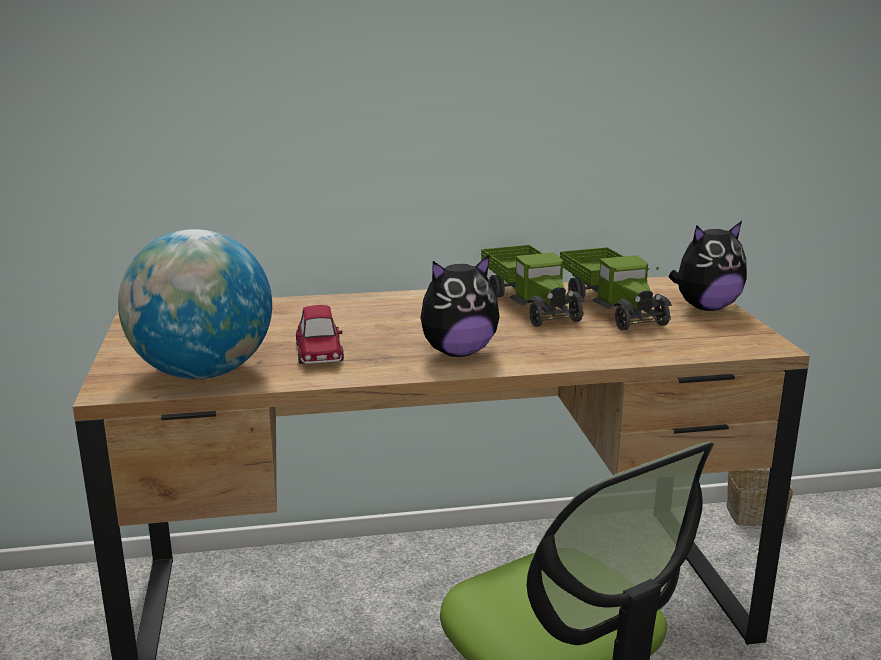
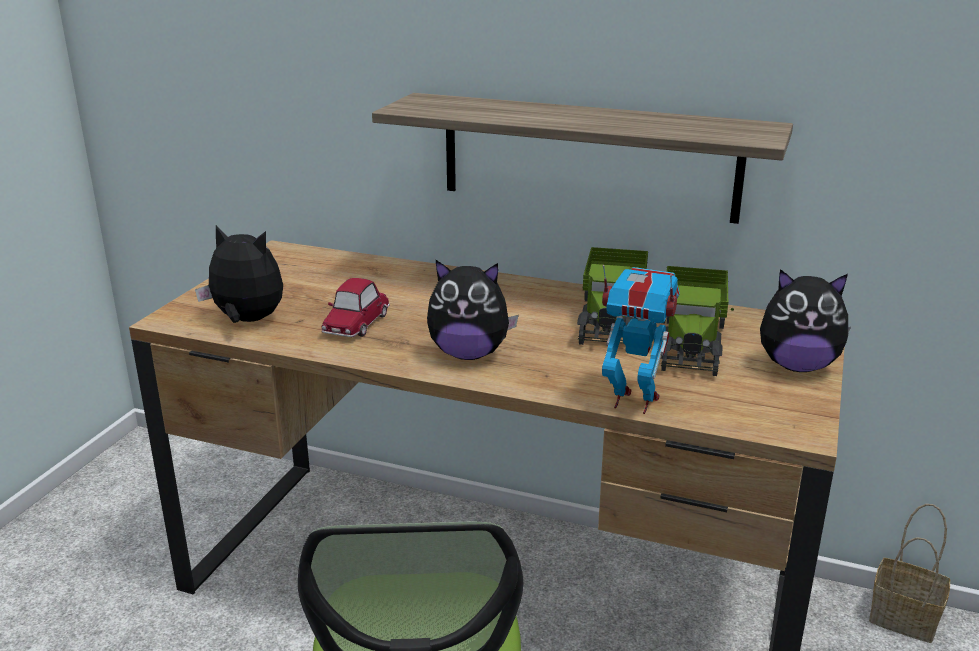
camera: 30 degrees right, 5 degrees up
globe [118,229,272,379] -> plush toy [195,225,283,323]
none -> shelf [372,93,793,224]
none -> toy robot [602,265,680,414]

